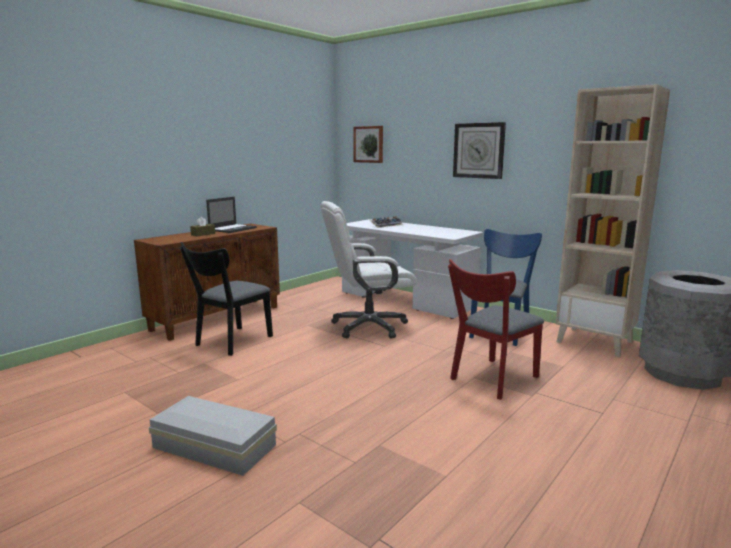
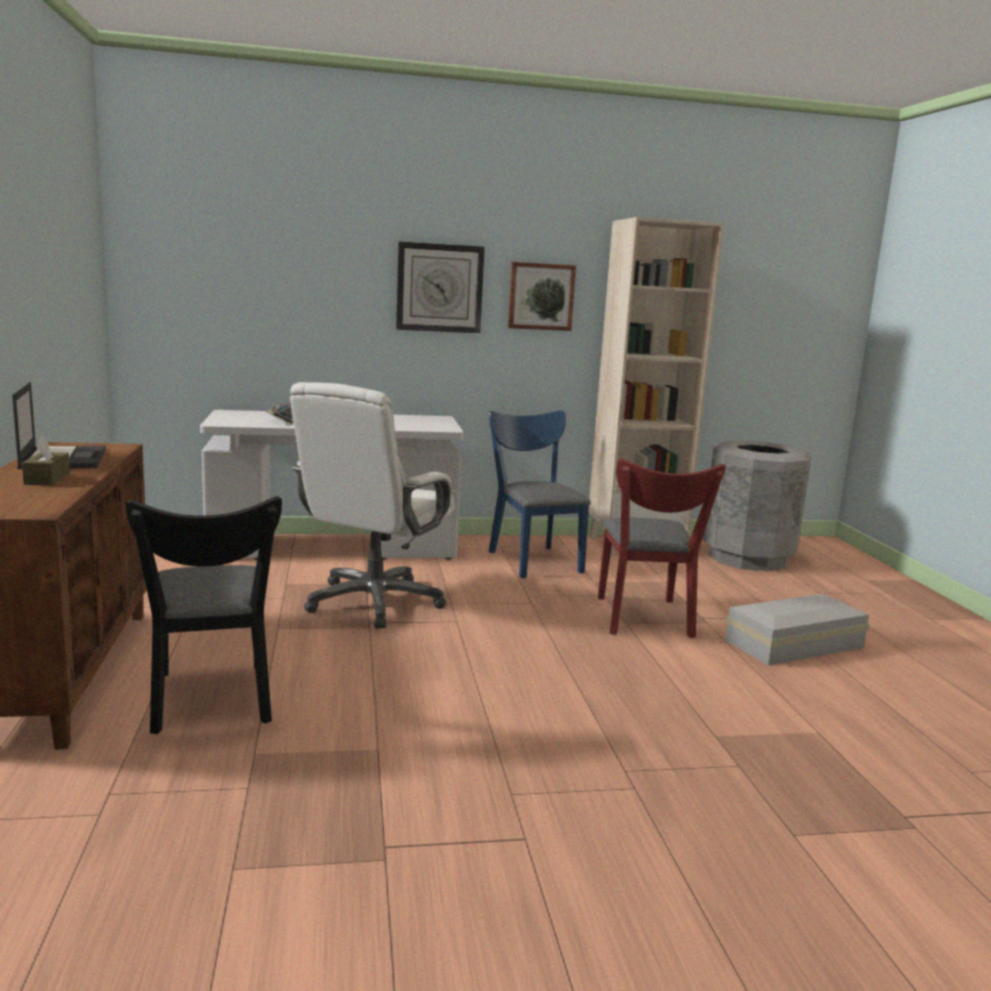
camera: 50 degrees left, 0 degrees up
white storage box [149,396,277,476] -> white storage box moved to [726,594,870,666]
picture [353,126,383,163] -> picture moved to [508,262,576,331]

